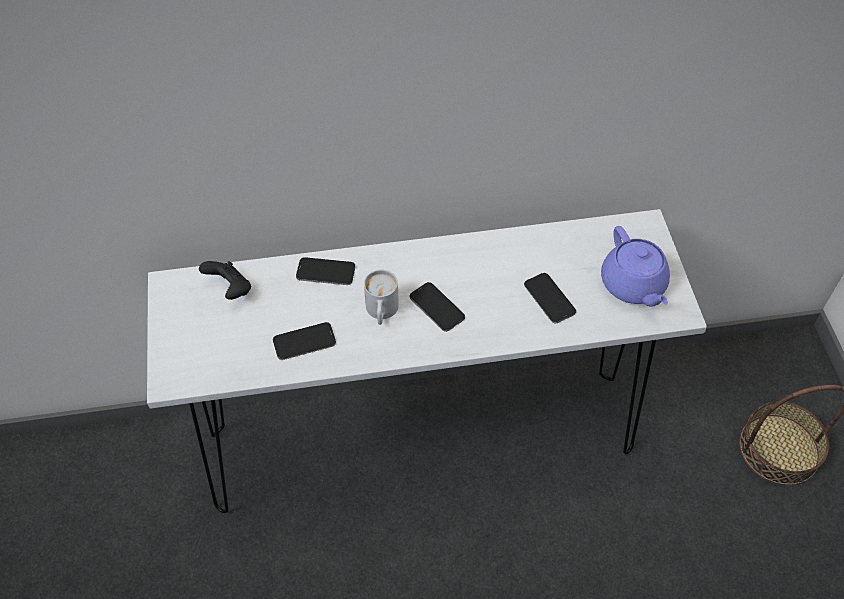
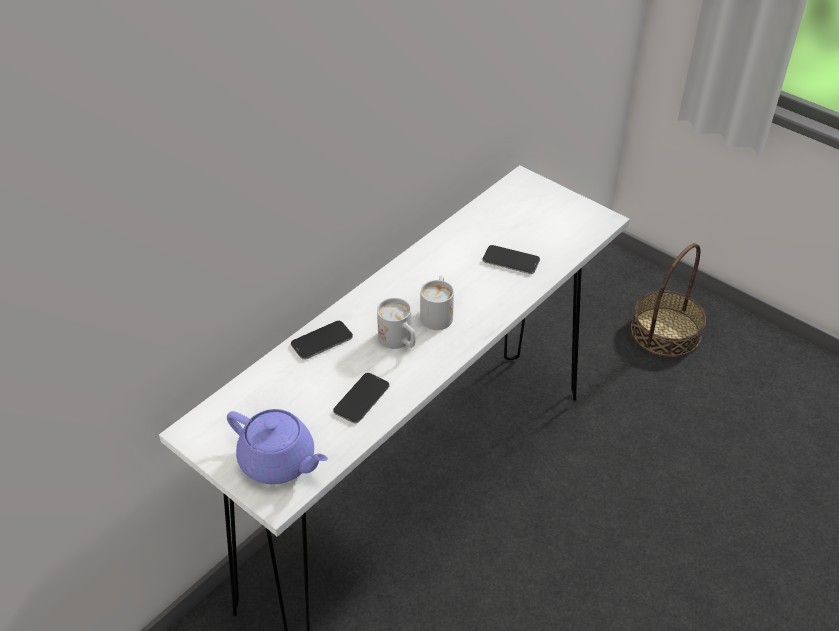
camera: 40 degrees left, 10 degrees down
black game controller [199,261,251,300] -> none
phone [409,282,465,332] -> white mug [420,275,454,330]
purple teapot [601,226,670,307] -> purple teapot moved to [227,409,328,484]

